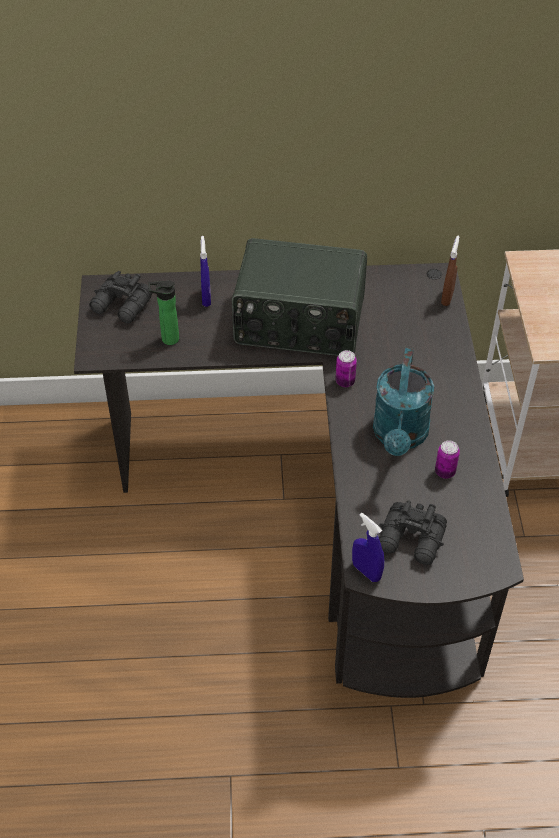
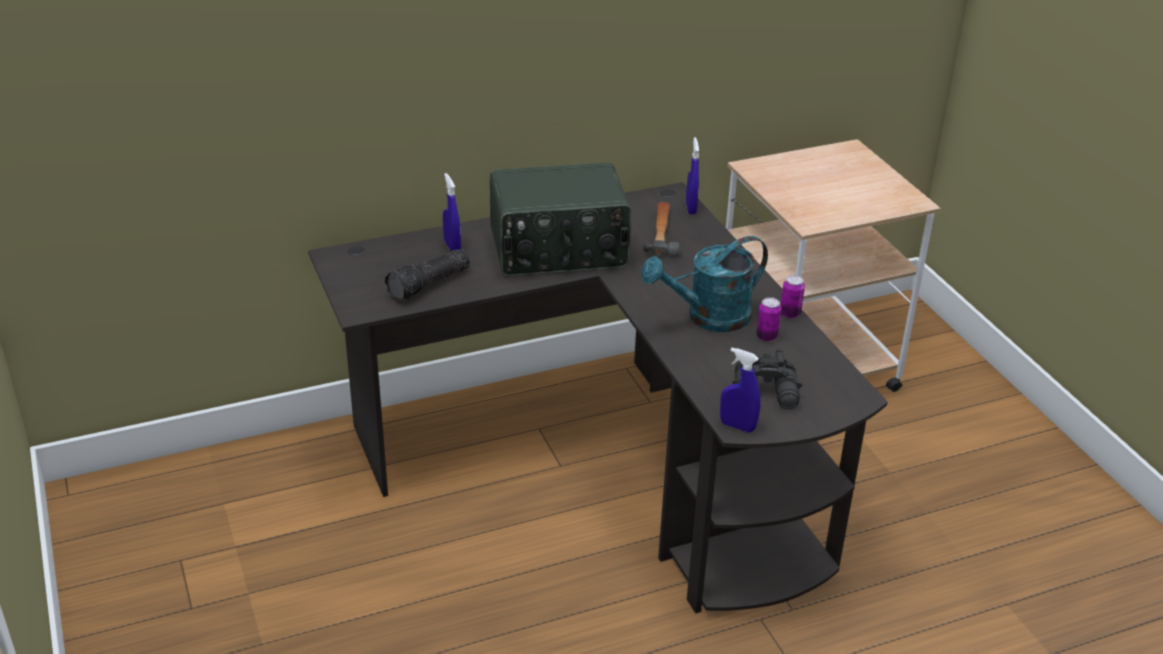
camera: 20 degrees left, 15 degrees down
black binoculars [89,271,152,323] -> none
bottle [148,280,179,345] -> flashlight [385,249,470,301]
can [336,350,357,387] -> can moved to [781,275,805,318]
turquoise watering can [373,348,434,456] -> turquoise watering can turned 75 degrees clockwise [641,236,768,332]
brown spray bottle [441,236,460,306] -> blue spray bottle [686,137,699,214]
none -> hammer [643,202,680,256]

